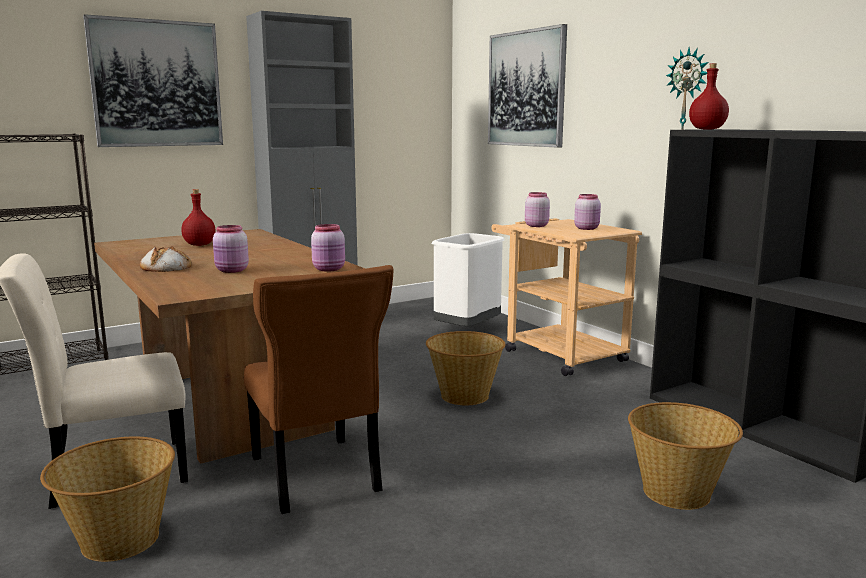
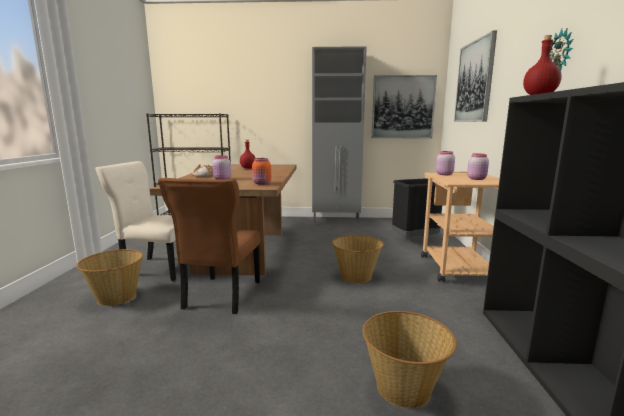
camera: 35 degrees right, 0 degrees up
picture [83,14,223,147] -> picture moved to [372,75,437,138]
pink jar [311,224,345,271] -> orange jar [252,158,271,185]
white trash can [432,233,504,326] -> black trash can [392,179,442,237]

